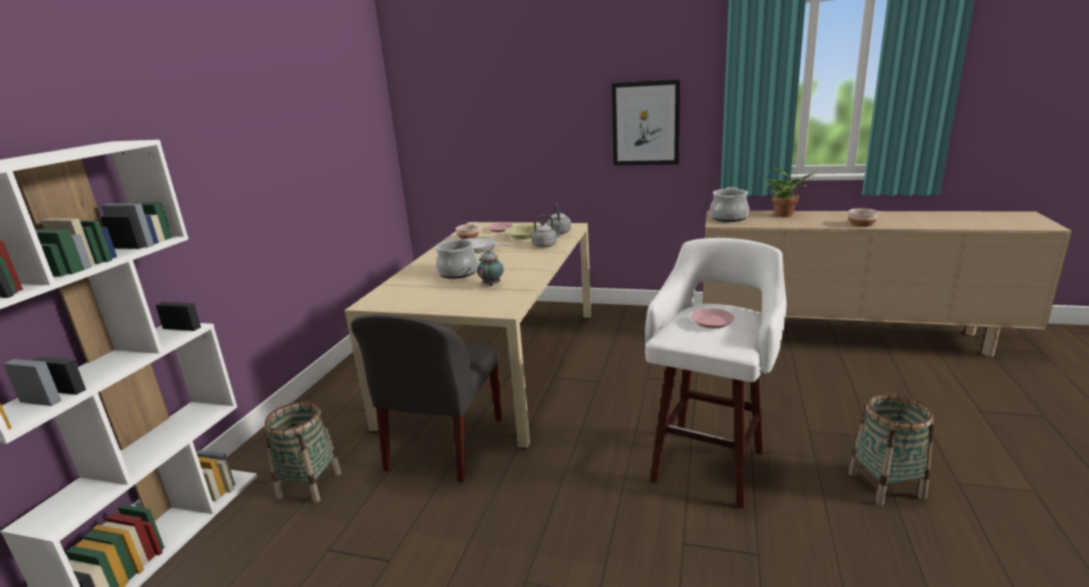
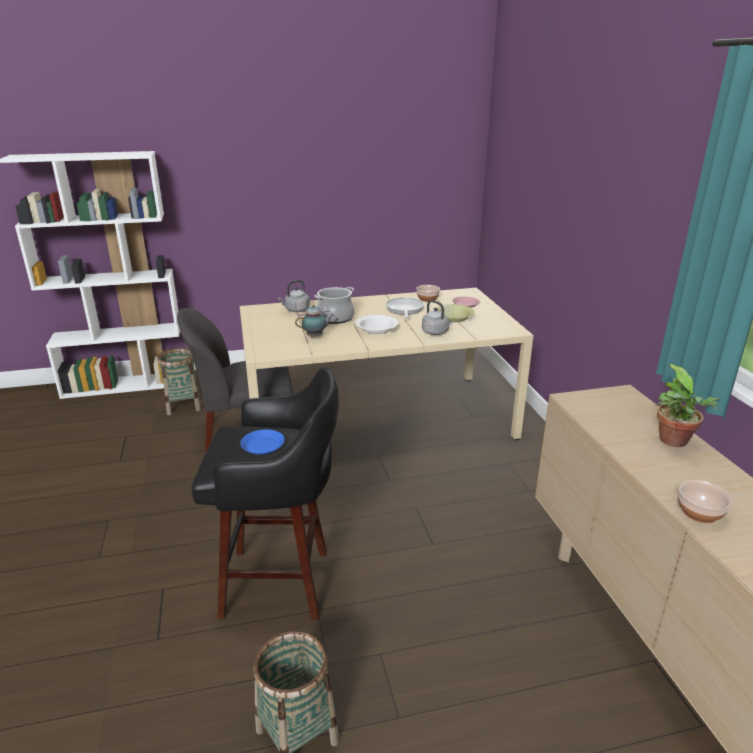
camera: 60 degrees right, 5 degrees up
grey kettle [547,203,571,234] -> grey kettle moved to [278,280,310,312]
picture [612,79,680,165] -> none
white stool [645,238,786,509] -> black stool [192,367,339,620]
pink plate [691,308,734,328] -> blue plate [240,429,285,455]
cooking pot [710,187,749,222] -> none
none -> white bowl [355,315,398,334]

